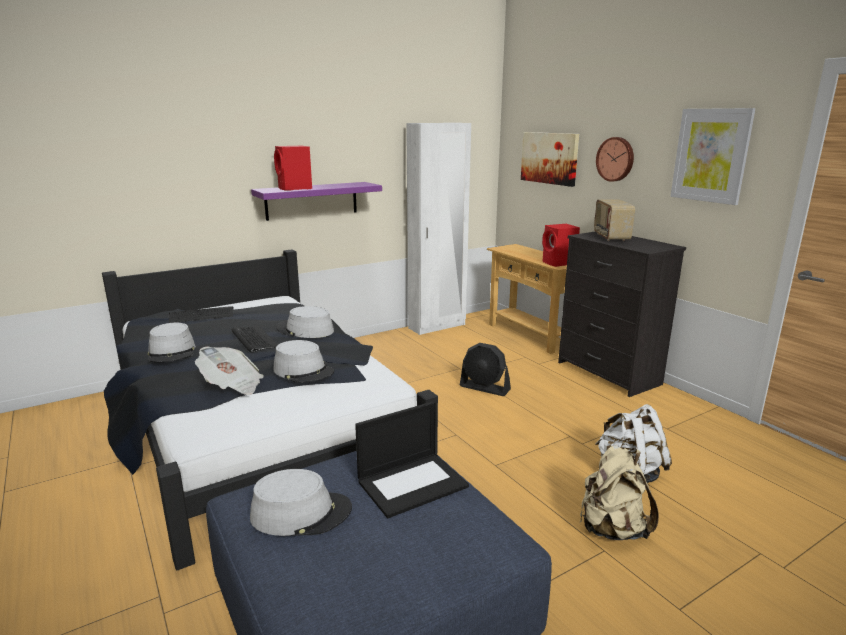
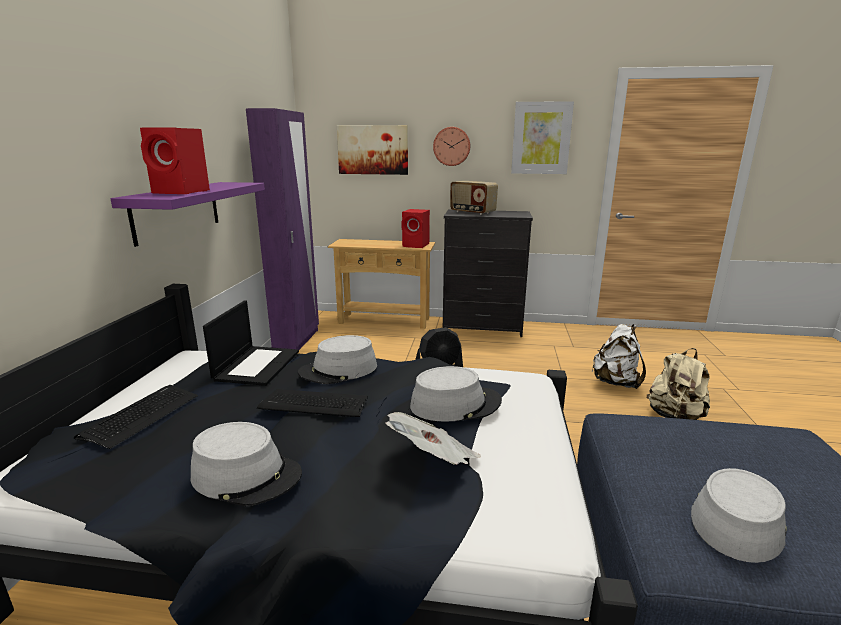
camera: 50 degrees left, 0 degrees up
laptop [355,401,469,518] -> laptop moved to [203,300,299,386]
white wardrobe [406,123,471,335] -> purple wardrobe [246,108,319,350]

